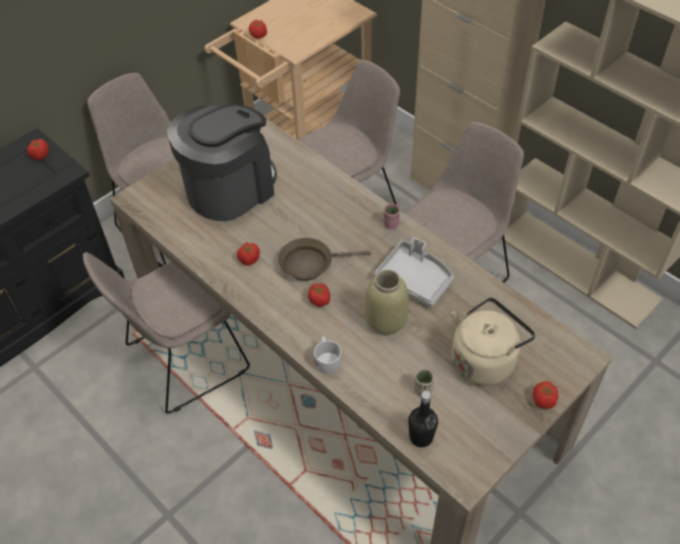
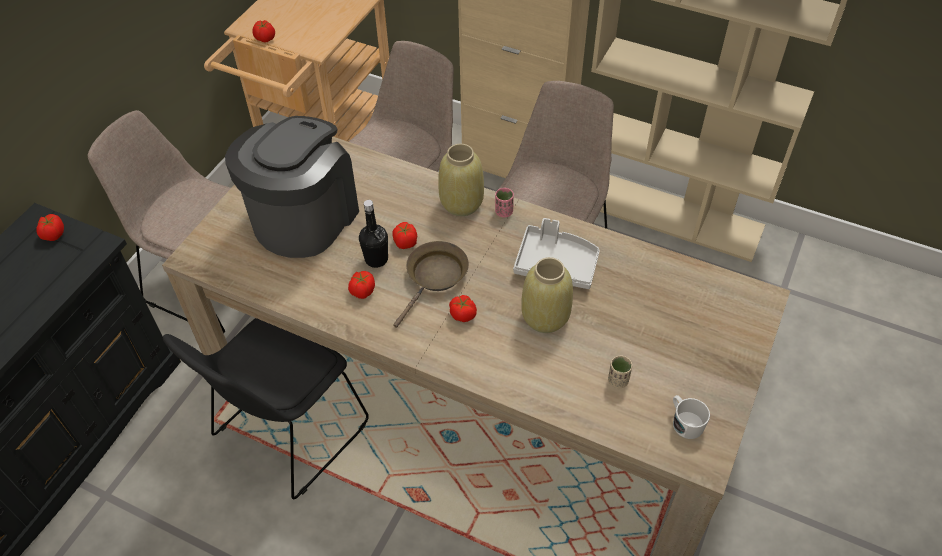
camera: 20 degrees left, 0 degrees up
beige chair [83,252,250,414] -> black chair [163,318,369,499]
brown frying pan [278,238,372,281] -> brown frying pan turned 150 degrees clockwise [393,241,469,328]
white mug [314,336,342,374] -> white mug moved to [673,395,710,439]
black bottle [408,391,438,447] -> black bottle moved to [359,200,388,268]
beige kettle [452,297,536,386] -> none
tomato [533,381,559,409] -> tomato moved to [392,222,417,249]
none -> beige vase [438,144,484,216]

